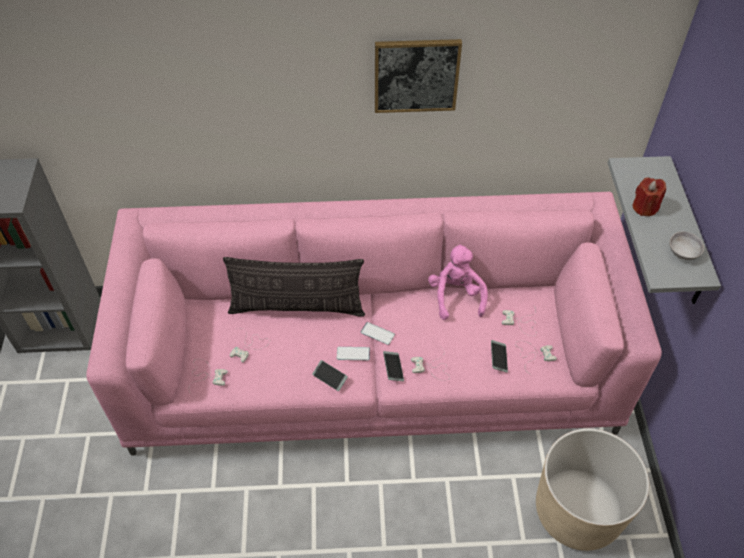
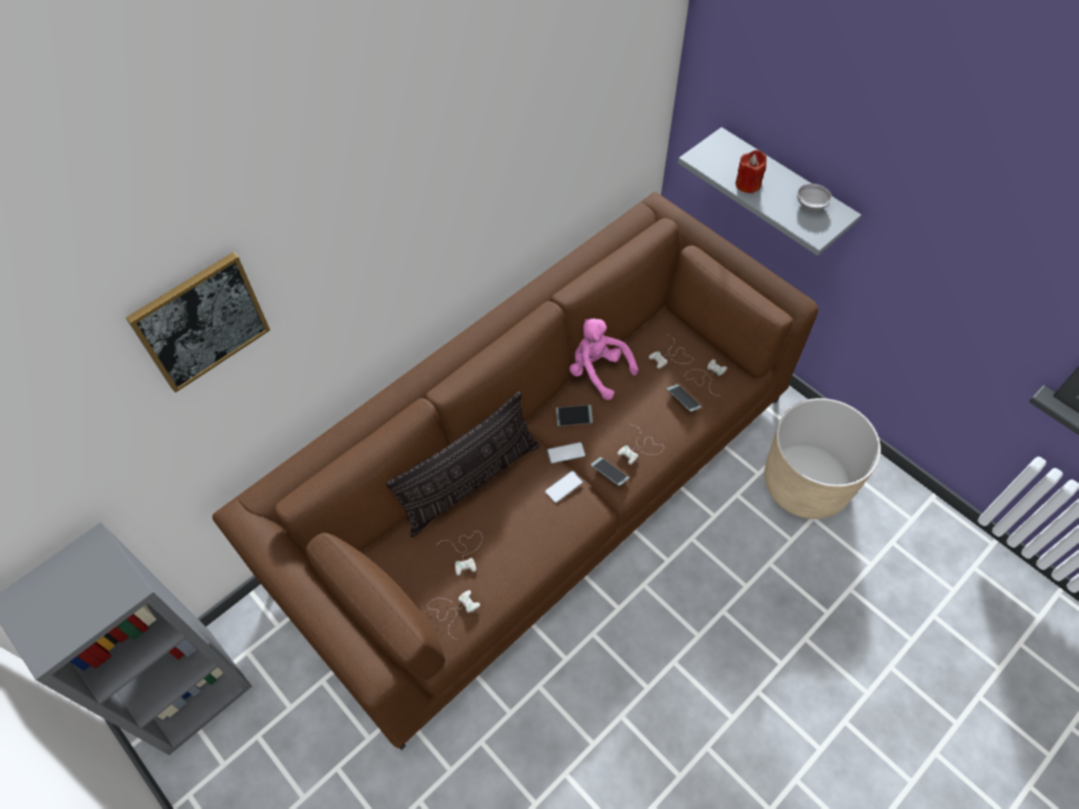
camera: 40 degrees left, 5 degrees up
pink sofa [86,192,662,456] -> brown sofa [212,192,819,750]
phone [312,360,348,391] -> phone moved to [556,405,593,426]
picture [375,39,462,113] -> picture moved to [126,252,270,393]

